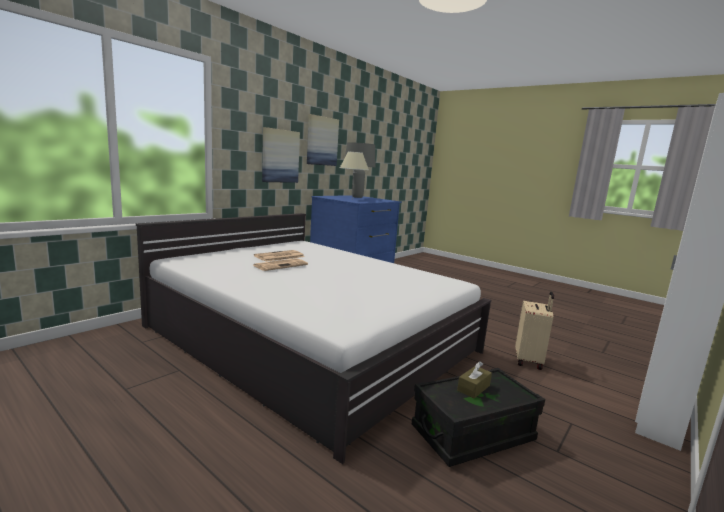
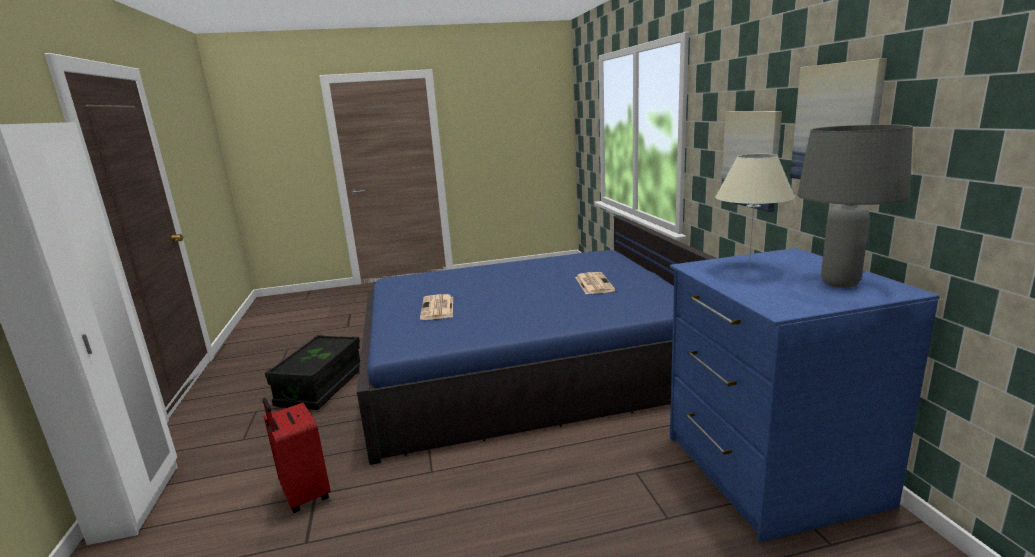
camera: 130 degrees right, 5 degrees up
white bed [136,213,491,464] -> blue bed [357,215,717,465]
newspaper [252,258,308,271] -> newspaper moved to [420,294,453,320]
brown tissue box [457,362,492,398] -> none
beige suitcase [515,292,554,370] -> red suitcase [263,398,331,513]

